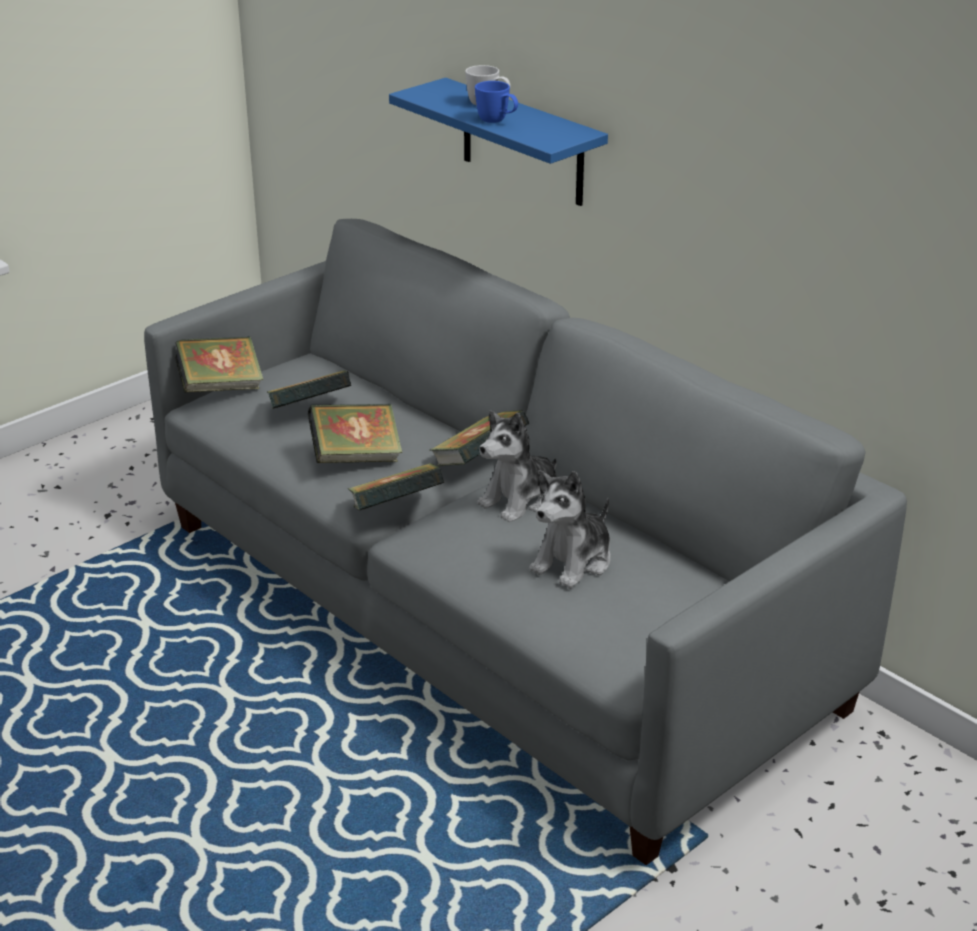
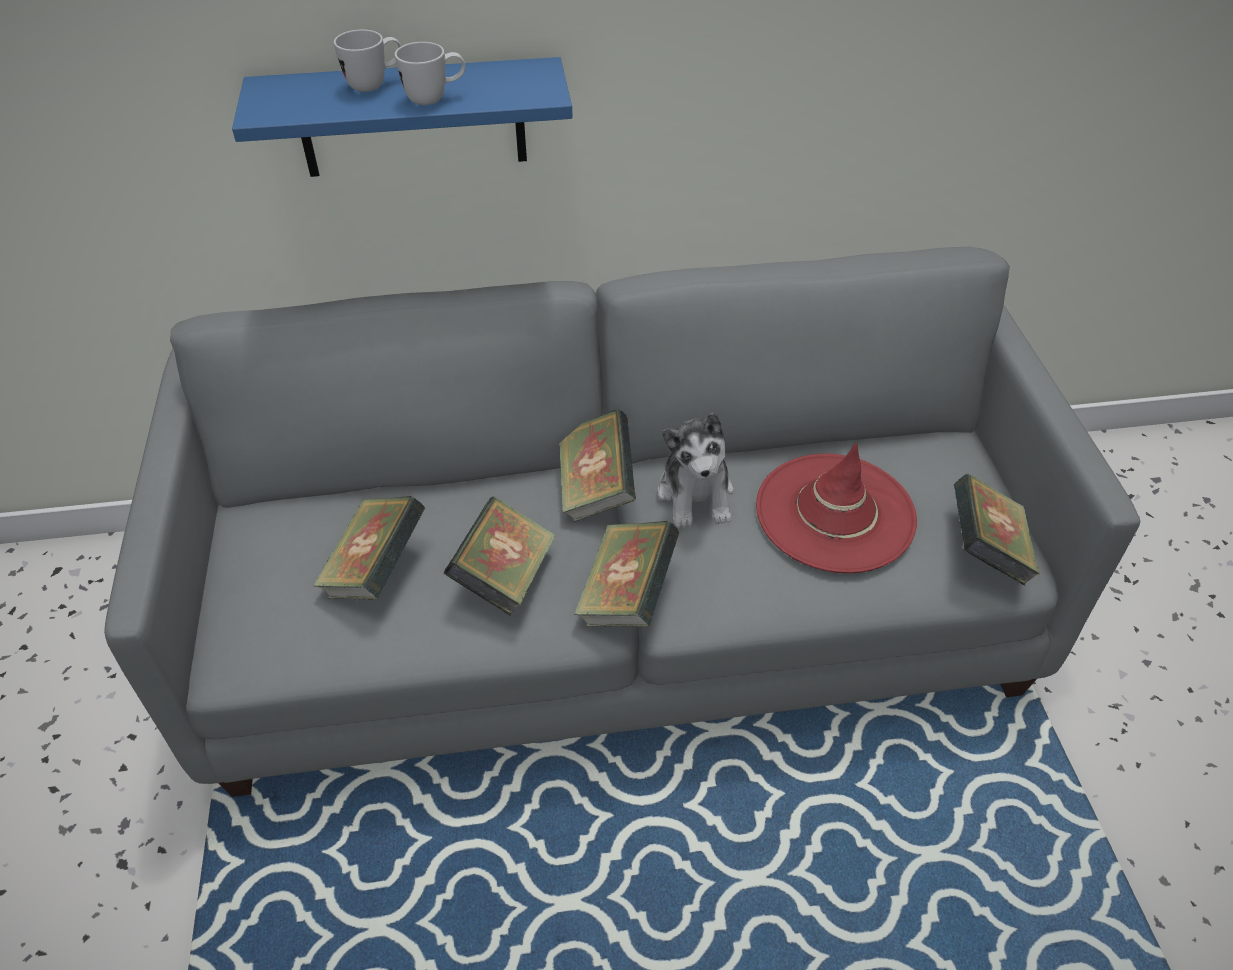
camera: 55 degrees left, 15 degrees up
book [175,336,264,392] -> book moved to [954,474,1040,586]
blue mug [475,81,518,123] -> white mug [395,42,465,105]
plush toy [529,470,611,589] -> red hat [756,443,917,573]

